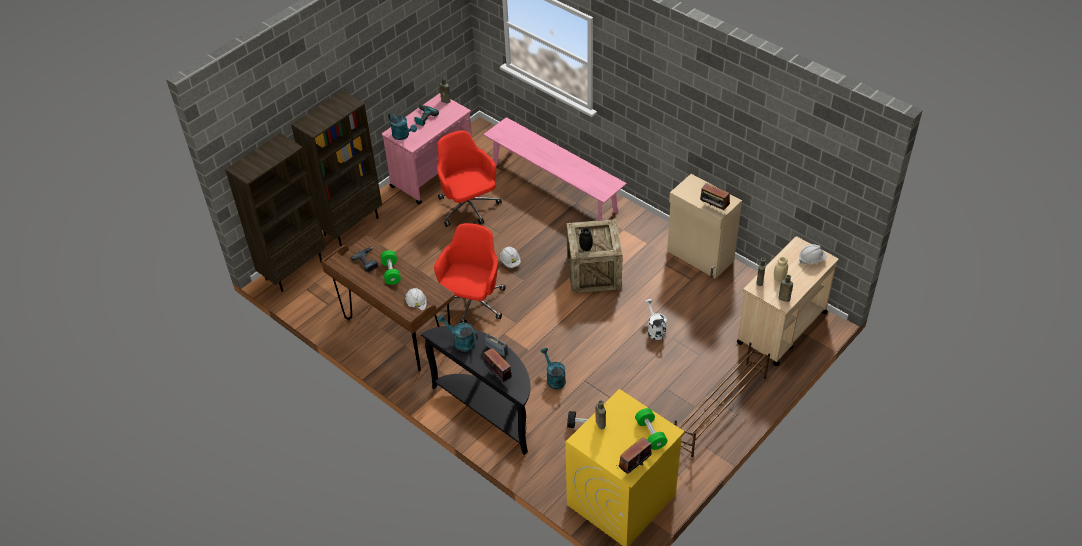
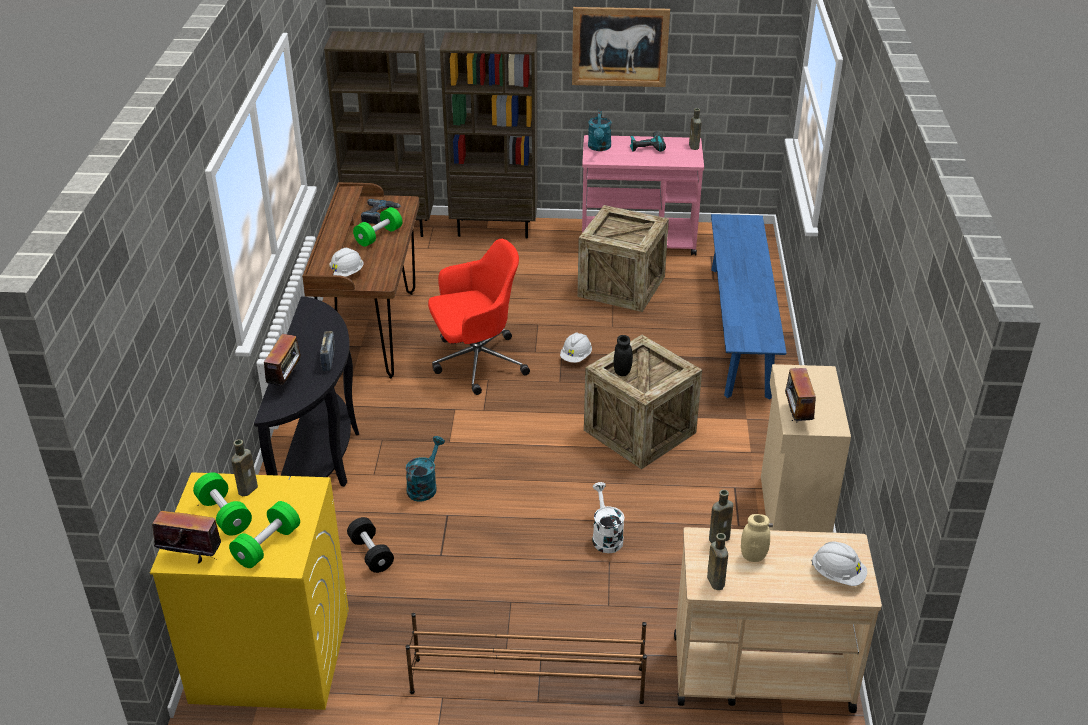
camera: 50 degrees right, 10 degrees down
red office chair [437,131,502,227] -> crate [577,205,669,312]
turquoise watering can [438,315,478,352] -> none
pink bench [483,117,627,221] -> blue bench [711,214,787,400]
white watering can [645,299,667,340] -> white watering can turned 45 degrees counterclockwise [592,482,624,553]
none -> green dumbbell [193,472,252,535]
none -> picture [572,7,670,87]

